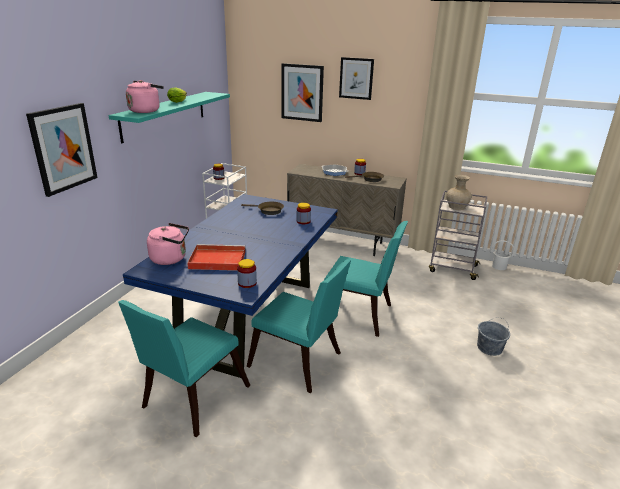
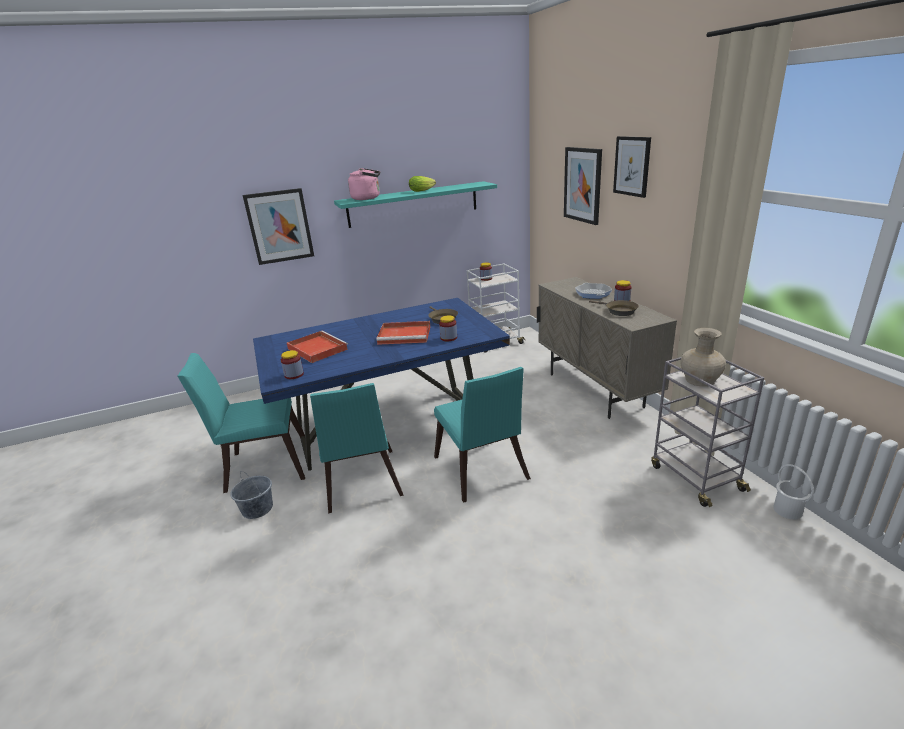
camera: 50 degrees right, 0 degrees up
pink kettle [147,223,189,265] -> none
grey bucket [477,317,510,356] -> grey bucket moved to [230,471,273,519]
none -> red tray [377,321,430,345]

